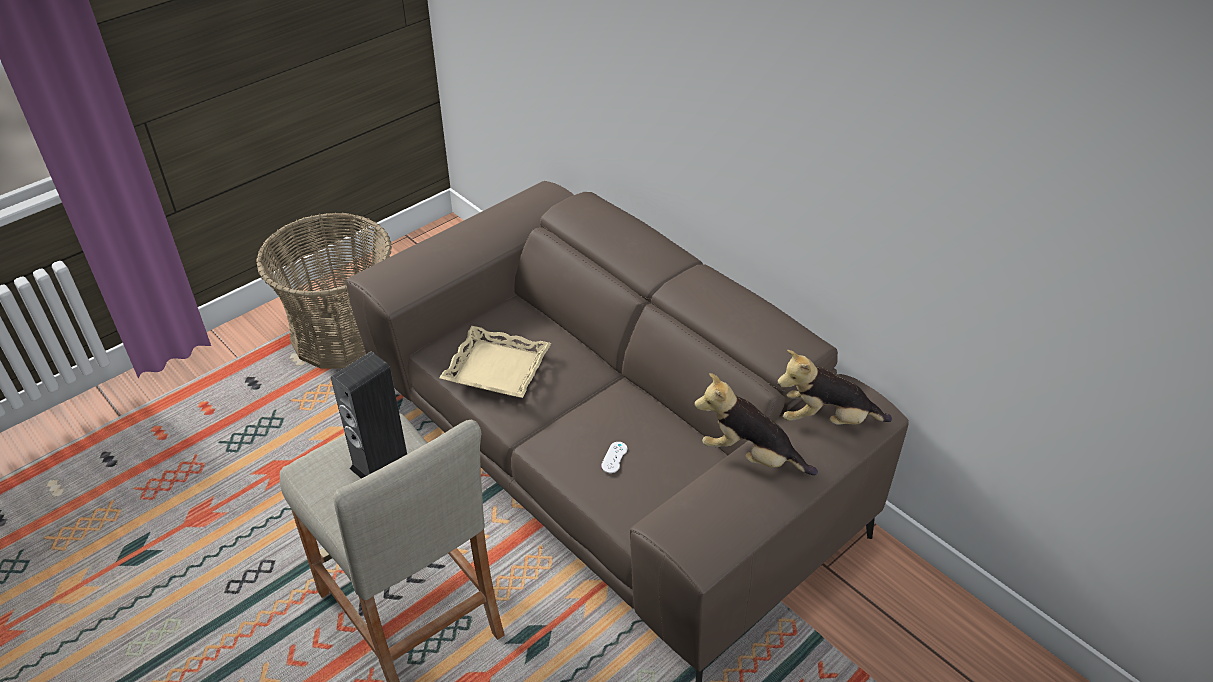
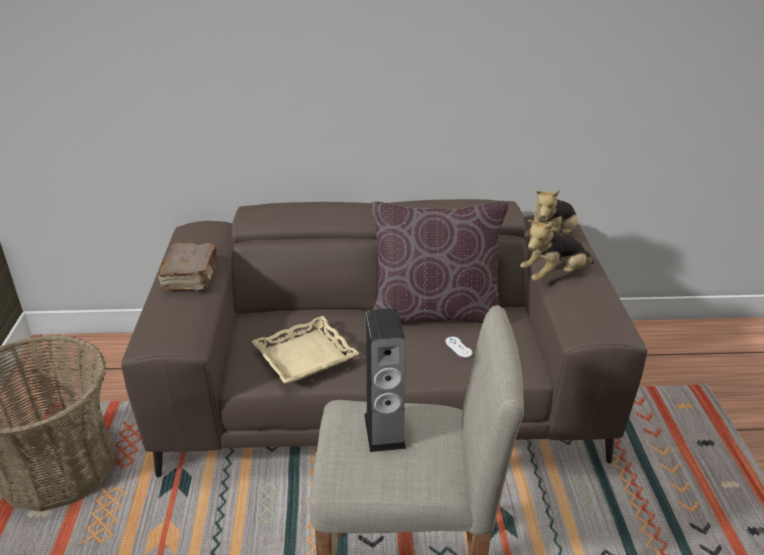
camera: 50 degrees left, 10 degrees down
none -> brown book [158,243,219,291]
none -> brown pillow [371,201,509,323]

